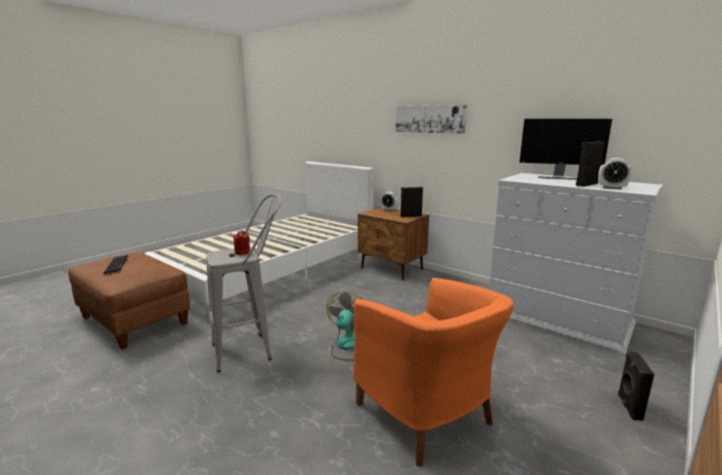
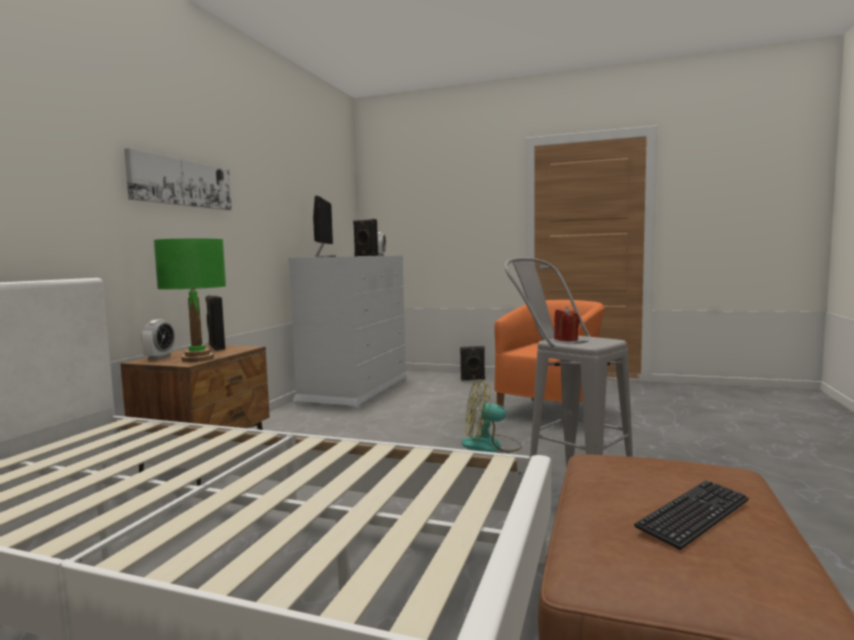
camera: 110 degrees left, 10 degrees down
none -> green table lamp [154,238,226,362]

